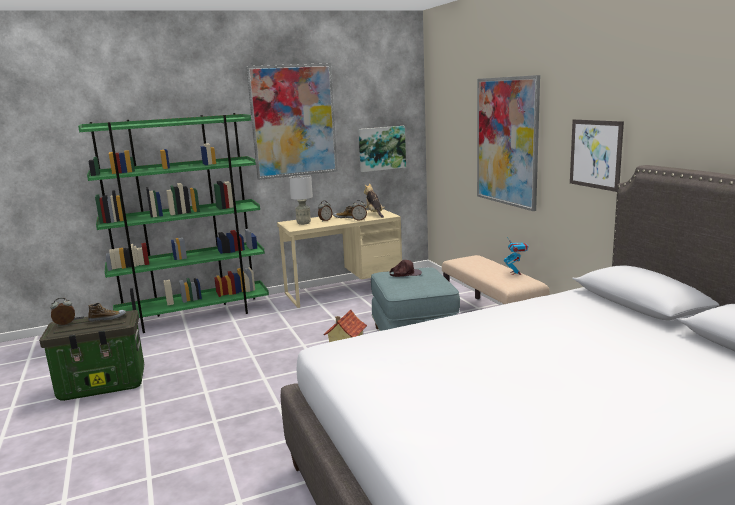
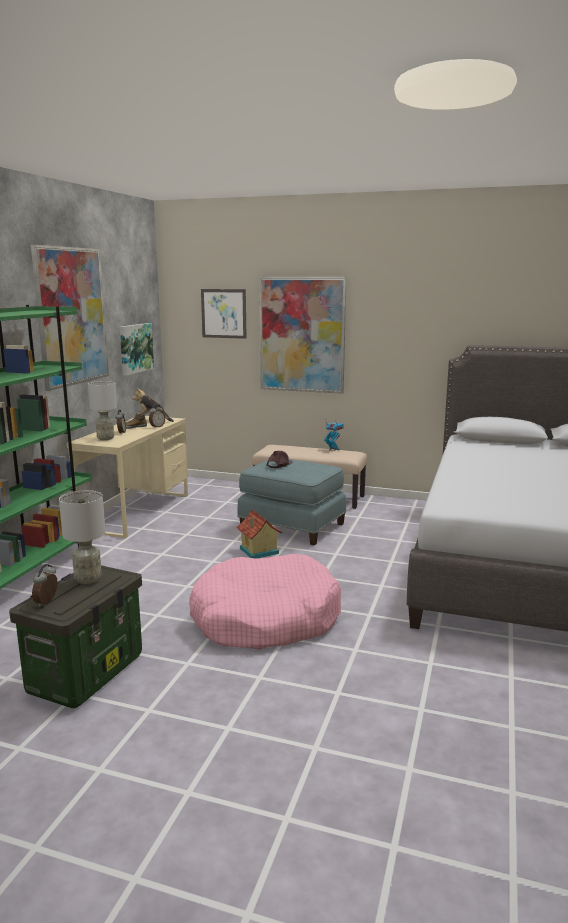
camera: 50 degrees left, 0 degrees up
shoe [88,303,126,322] -> grey table lamp [59,490,106,584]
picture [570,119,624,192] -> picture moved to [201,289,247,339]
none -> pink dog bed [189,554,341,650]

